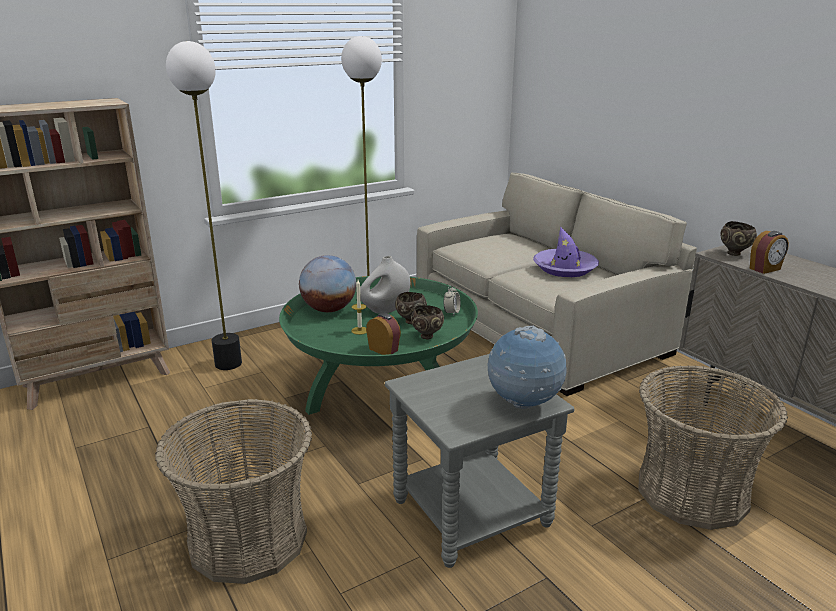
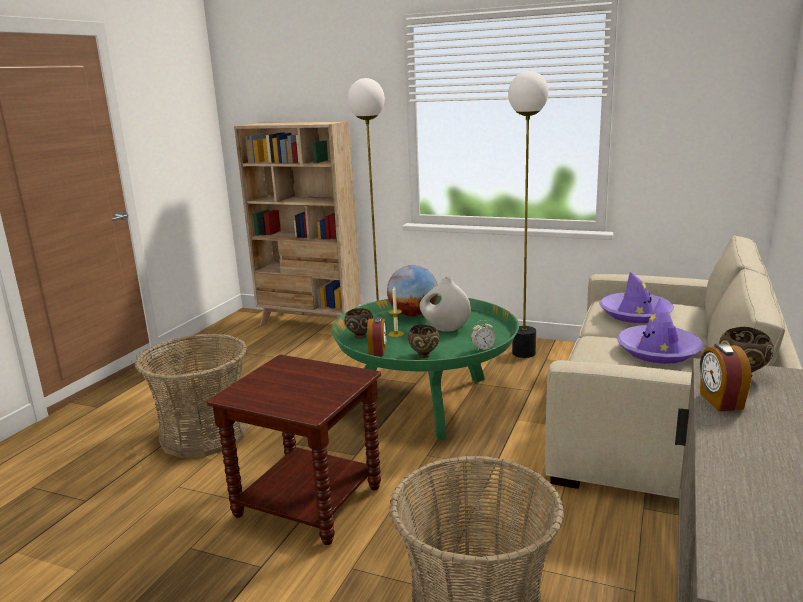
camera: 55 degrees right, 5 degrees down
grey side table [385,354,574,568] -> brown side table [206,355,381,545]
brown bowl [395,292,427,324] -> brown bowl moved to [344,309,373,339]
globe [488,325,567,409] -> none
alarm clock [750,231,789,274] -> alarm clock turned 60 degrees clockwise [700,343,751,411]
none -> purple hat [599,272,674,323]

